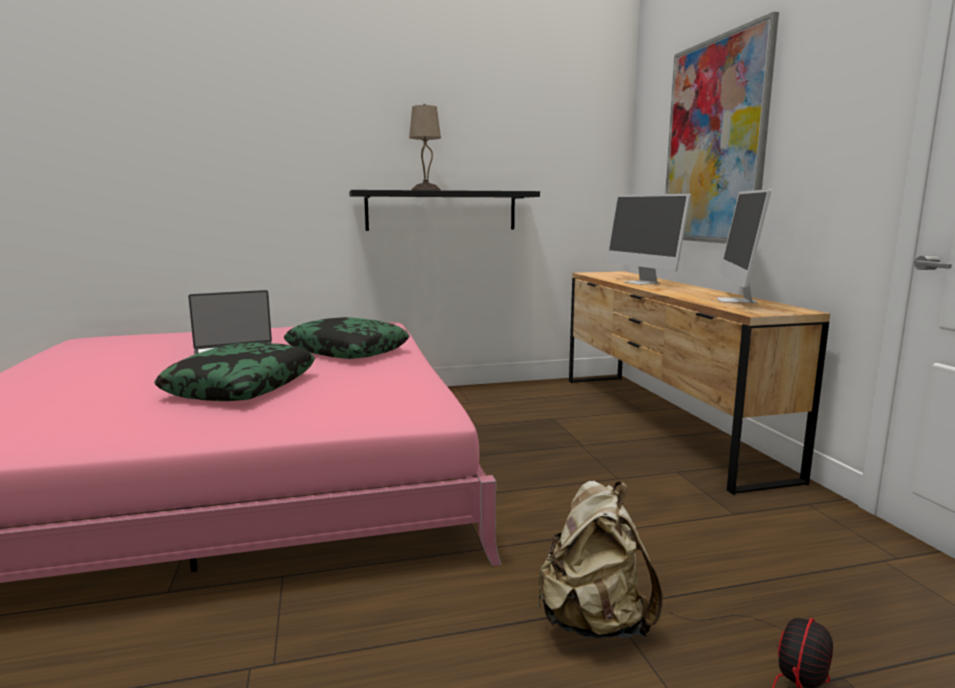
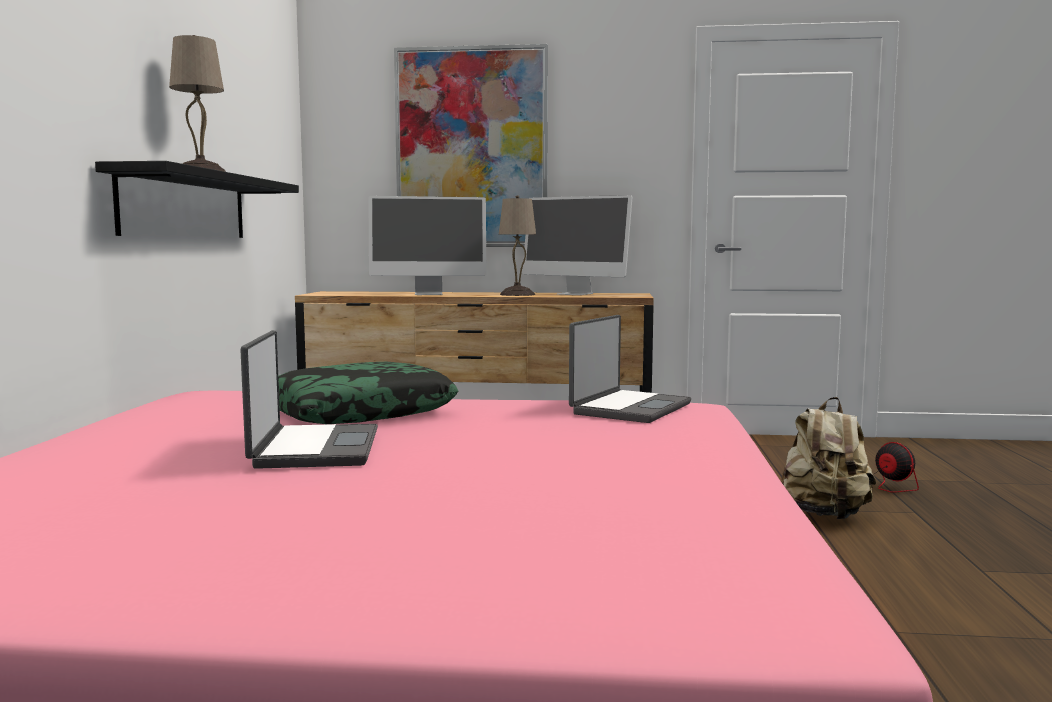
camera: 70 degrees left, 5 degrees down
pillow [154,343,315,401] -> none
none -> beige table lamp [499,195,536,296]
none -> laptop [569,315,691,423]

